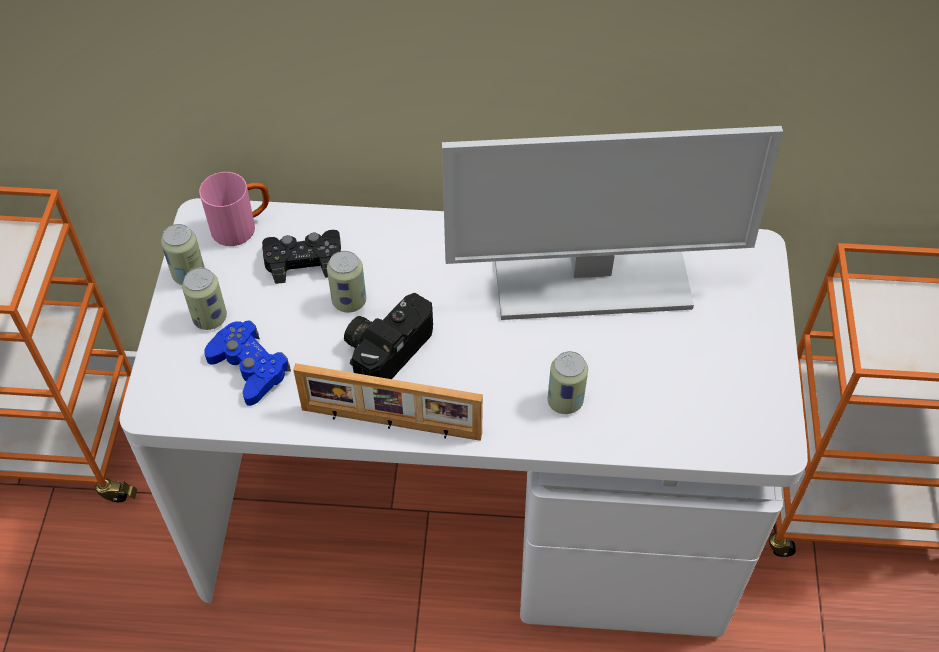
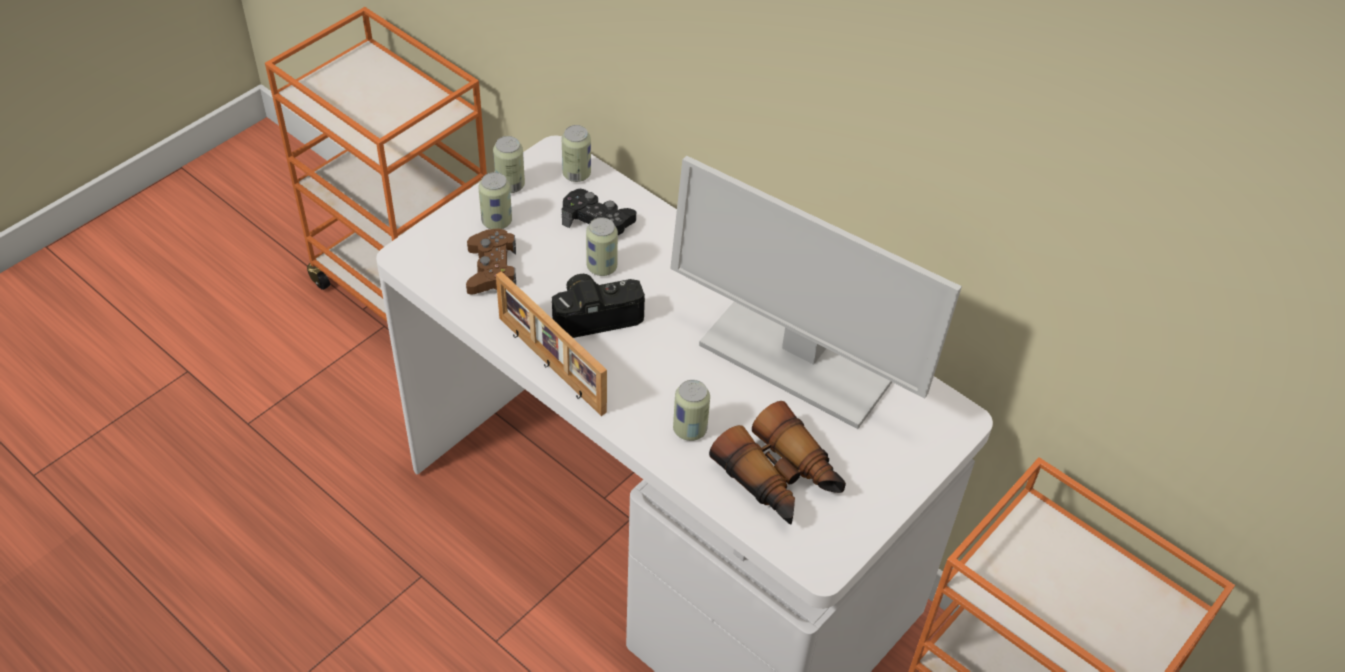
camera: 35 degrees right, 5 degrees down
pink mug [199,172,269,246] -> can [562,125,591,182]
blue game controller [204,321,291,406] -> brown game controller [466,228,516,294]
none -> binoculars [709,401,846,524]

